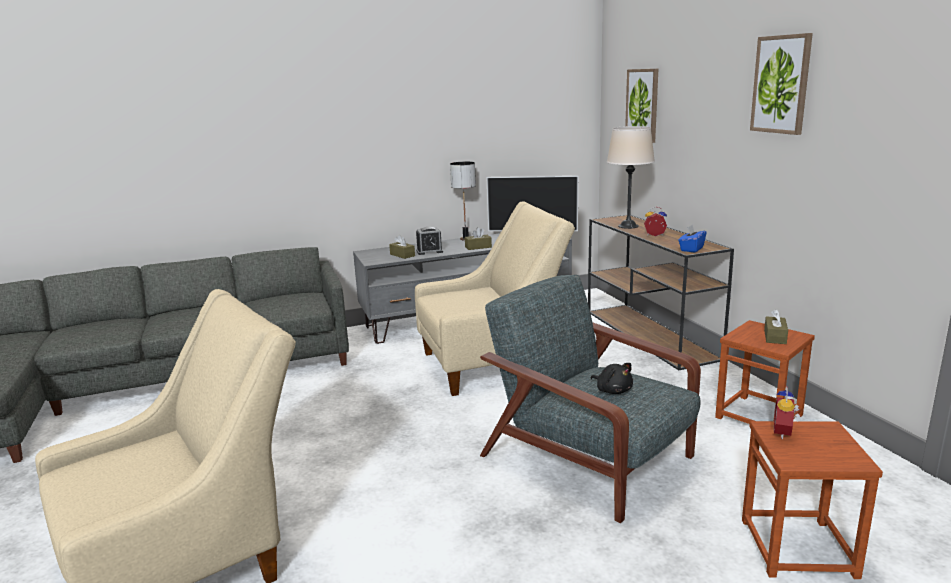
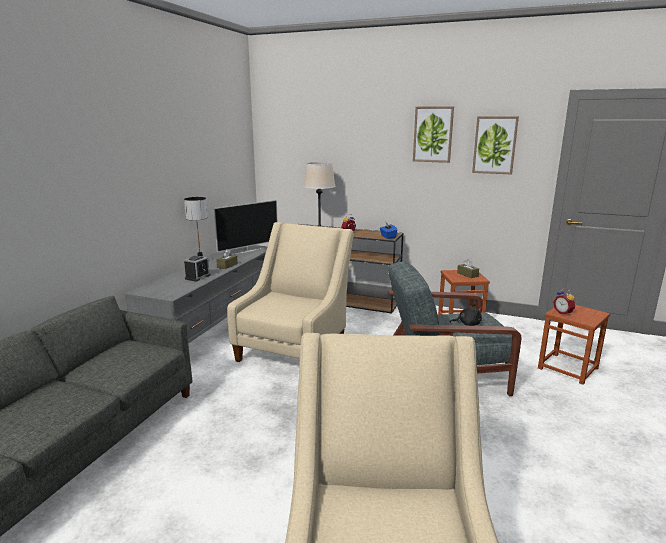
camera: 50 degrees left, 0 degrees up
brown tissue box [389,235,415,259] -> none
picture [625,69,658,143] -> picture moved to [472,116,519,174]

